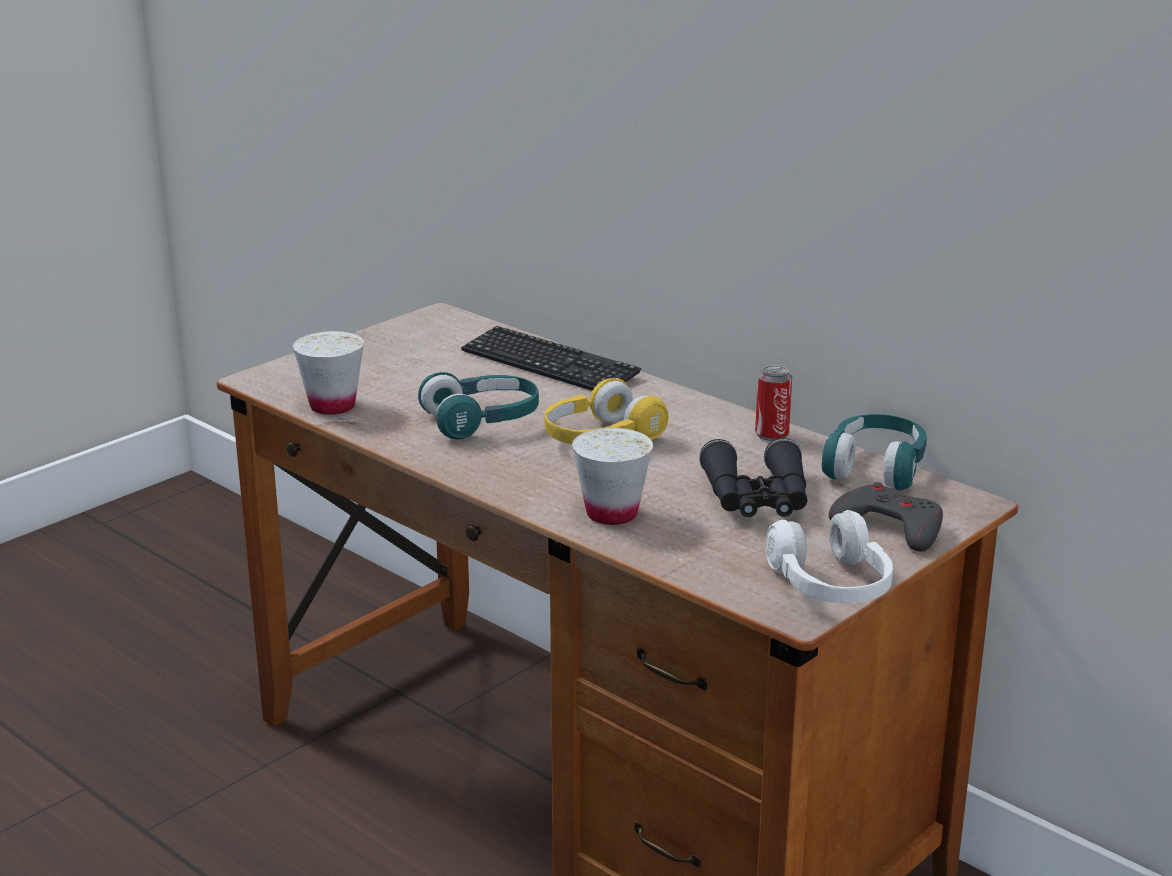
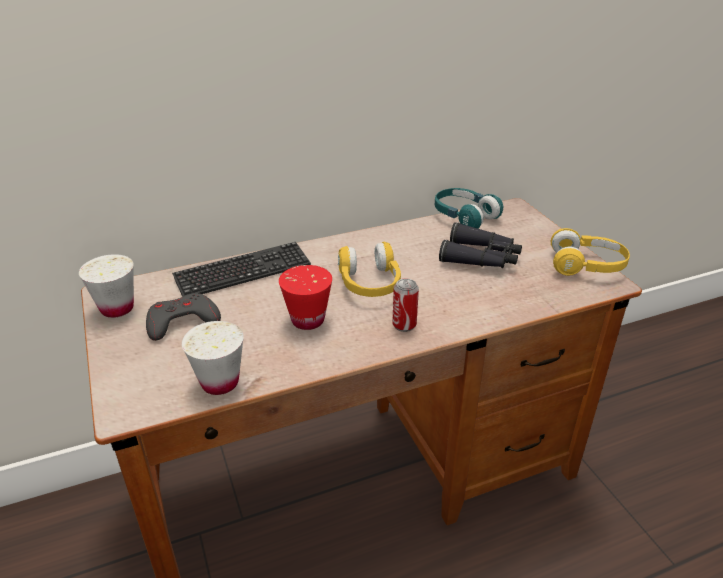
camera: 65 degrees left, 10 degrees up
turquoise headphones [418,372,539,440] -> red cup [279,265,332,330]
white cup [572,428,653,525] -> white cup moved to [79,254,134,318]
can [755,365,792,441] -> can moved to [392,279,419,332]
white headphones [766,510,893,603] -> yellow headphones [551,228,630,276]
grey game controller [829,482,943,552] -> grey game controller moved to [146,293,221,341]

